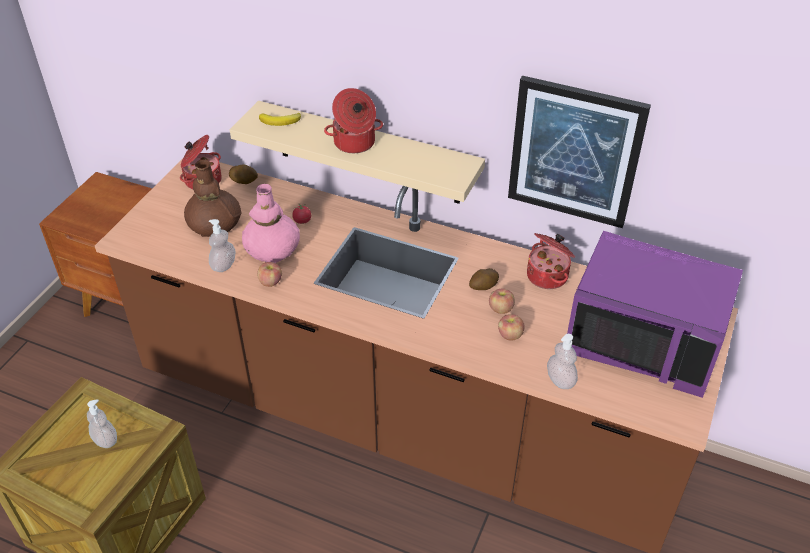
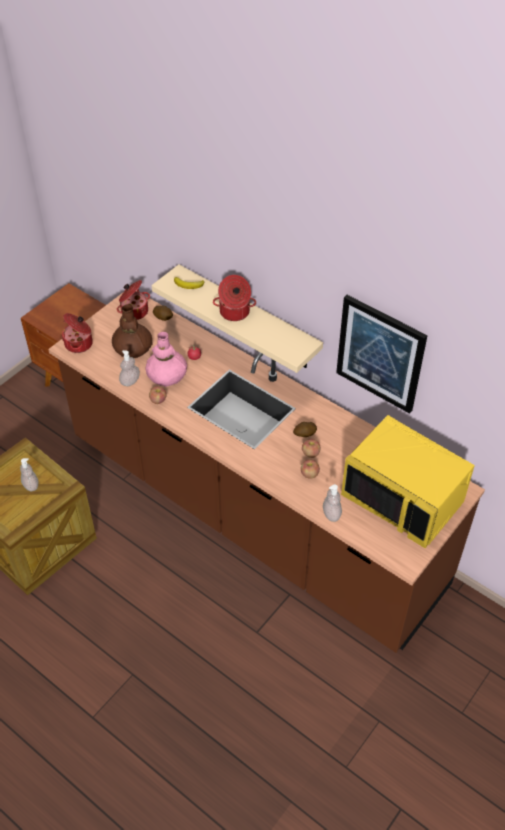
camera: 15 degrees right, 5 degrees up
cooking pot [527,233,575,289] -> cooking pot moved to [61,313,93,353]
purple microwave [567,231,743,398] -> yellow microwave [341,415,475,548]

